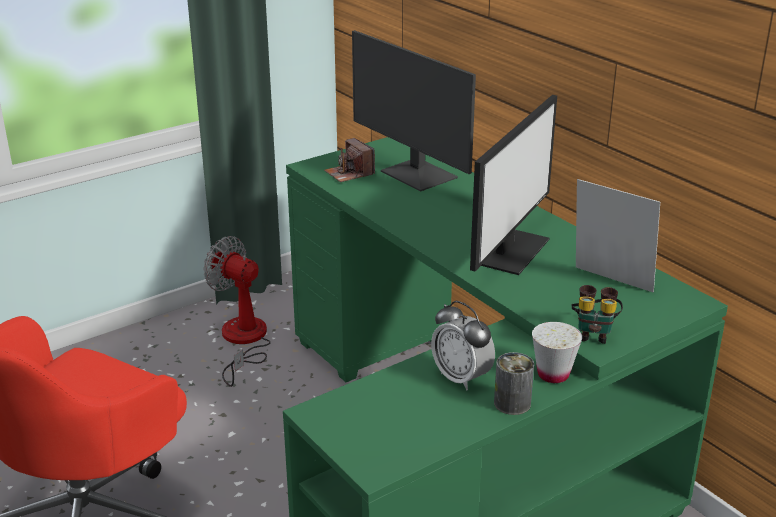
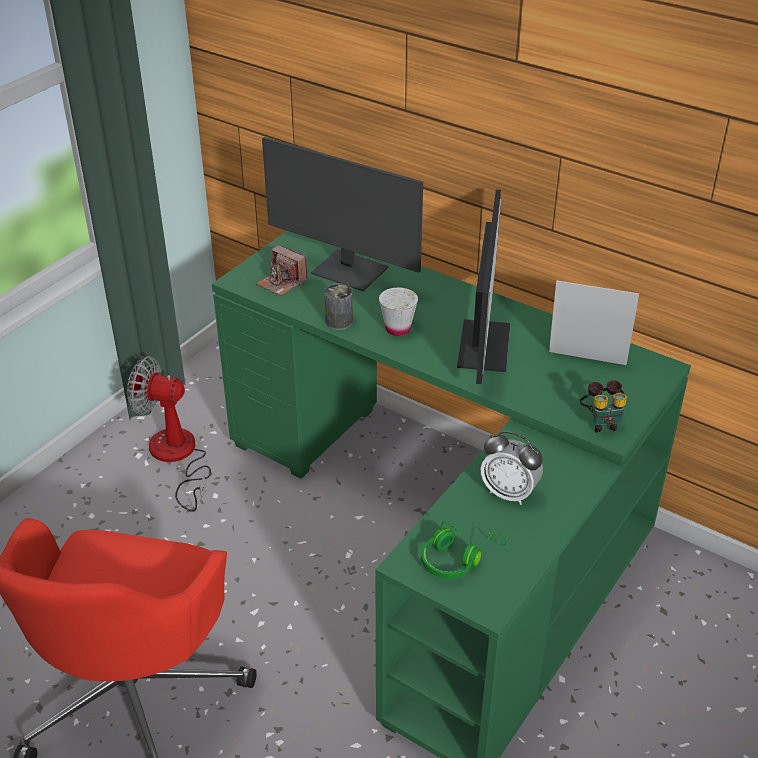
camera: 20 degrees left, 10 degrees up
can [494,352,534,415] -> can moved to [324,283,353,330]
white cup [532,322,582,383] -> white cup moved to [379,288,418,336]
none -> green headphones [421,521,506,579]

